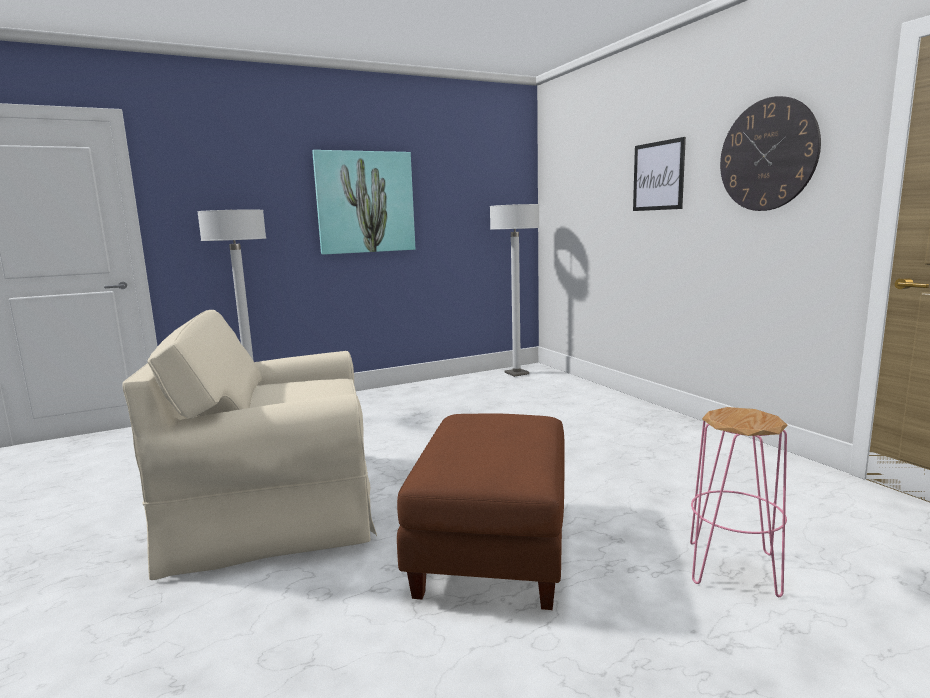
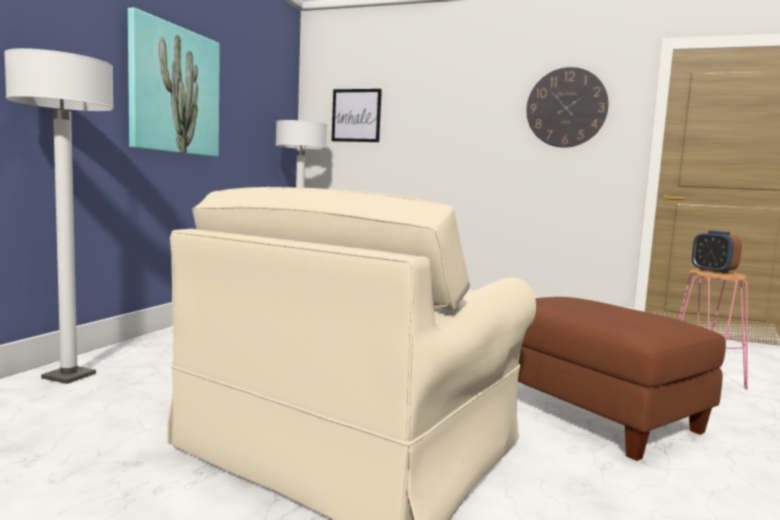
camera: 45 degrees left, 5 degrees down
picture [633,137,686,211] -> picture moved to [332,89,382,142]
none -> alarm clock [692,230,742,274]

